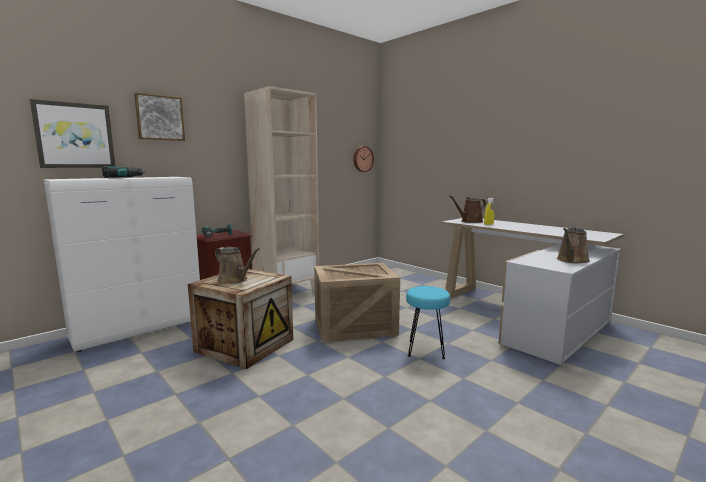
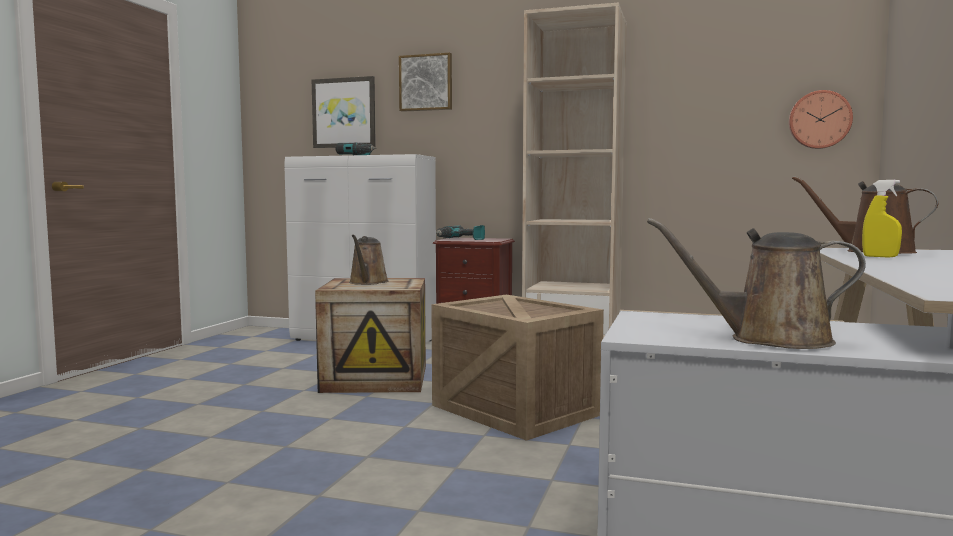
camera: 60 degrees right, 5 degrees down
turquoise stool [406,286,450,359] -> none

